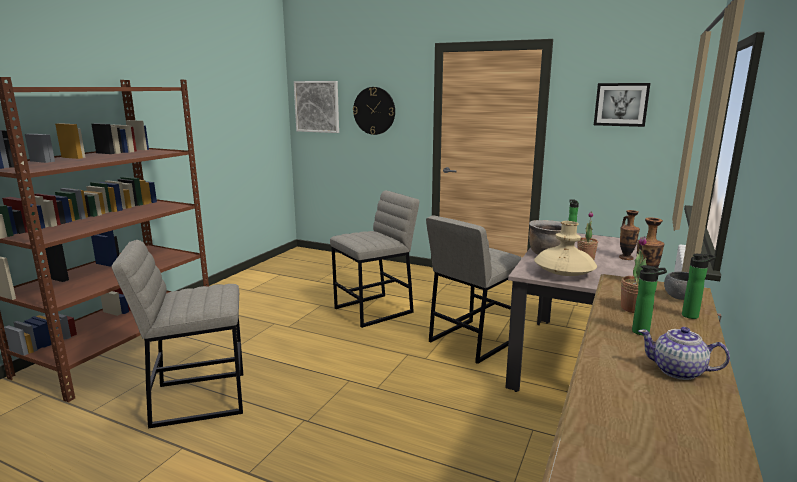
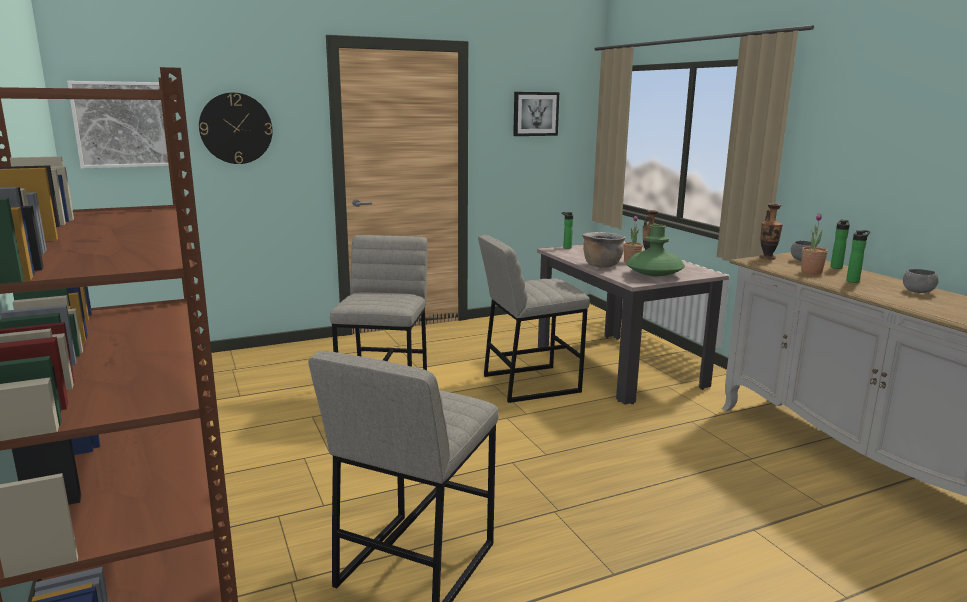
camera: 50 degrees left, 0 degrees up
grey chair [426,215,522,364] -> grey chair turned 75 degrees clockwise [478,235,590,403]
beige vase [534,221,597,276] -> green vase [626,224,685,277]
teapot [638,327,730,380] -> grey bowl [903,269,939,293]

